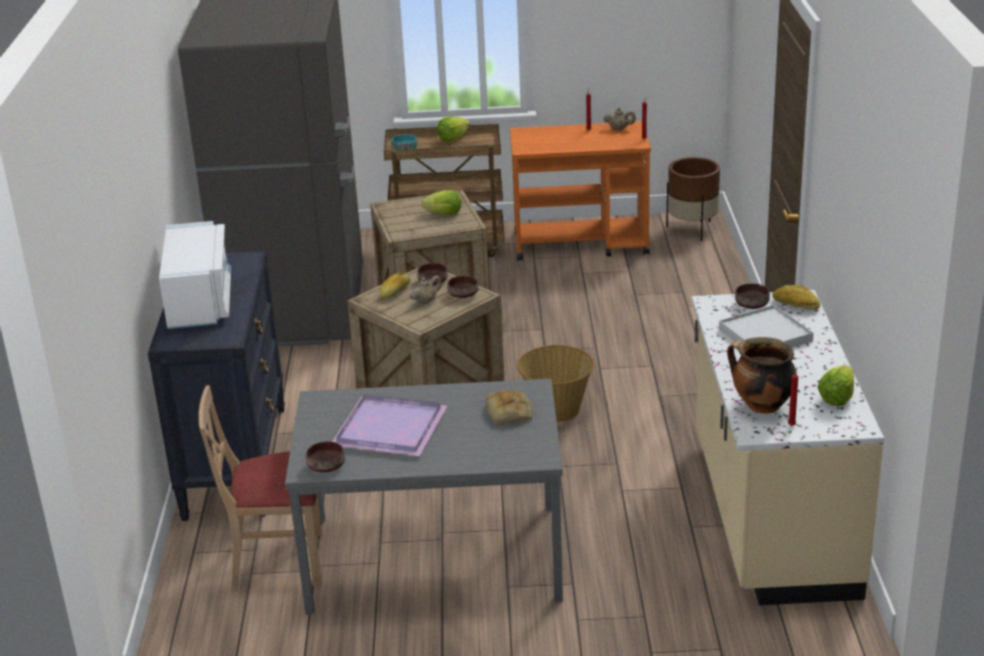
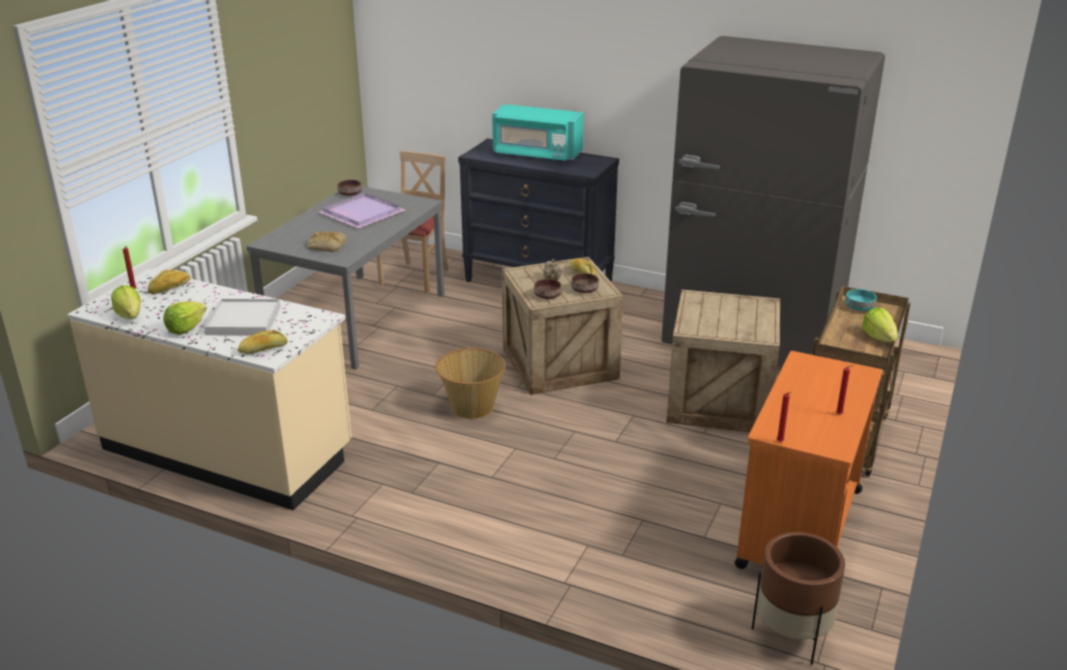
camera: 115 degrees right, 0 degrees up
white microwave [159,221,231,329] -> turquoise microwave [492,104,584,161]
lettuce [421,190,462,214] -> lettuce moved to [163,301,206,335]
beige teapot [603,108,636,130] -> none
cooking pot [727,337,797,414] -> bread [148,270,190,294]
brown bowl [735,283,770,309] -> none

